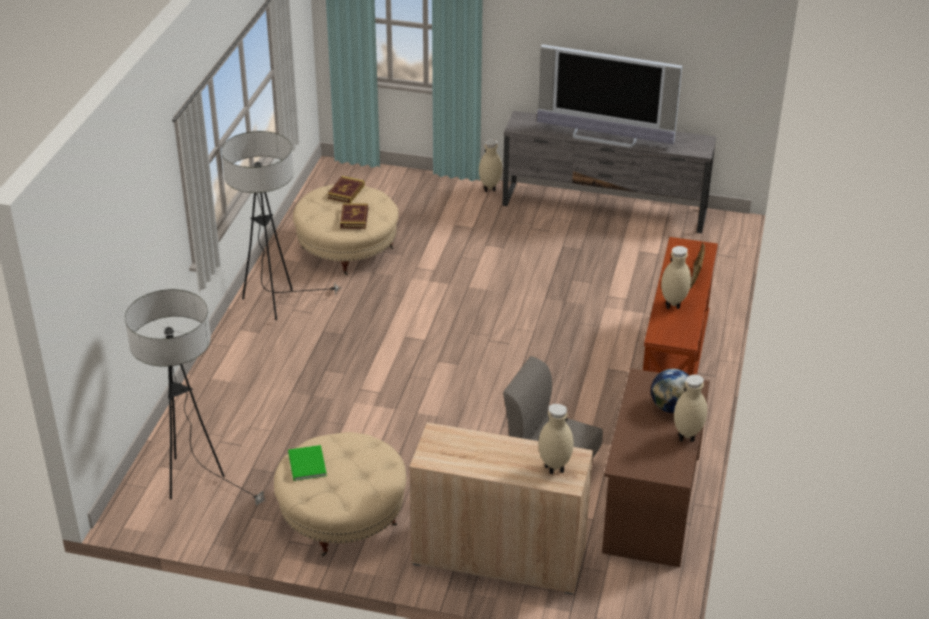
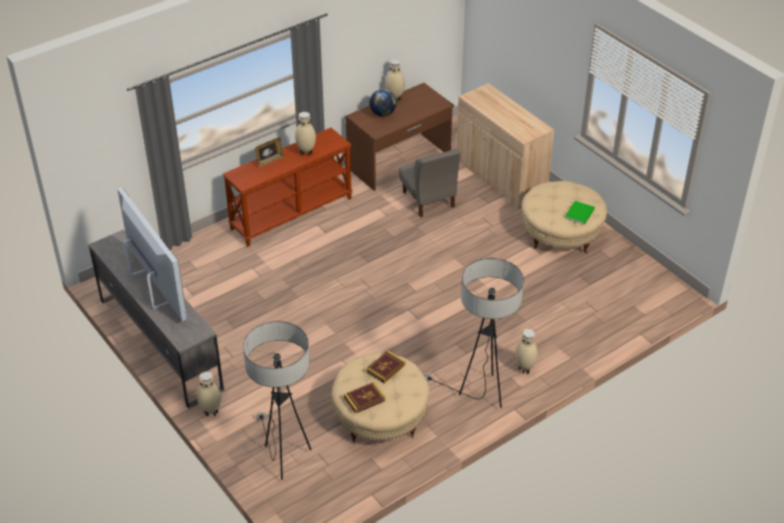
camera: 140 degrees left, 5 degrees up
floor lamp [125,289,266,505] -> floor lamp moved to [243,321,312,480]
beige vase [538,404,574,474] -> beige vase moved to [516,329,538,374]

